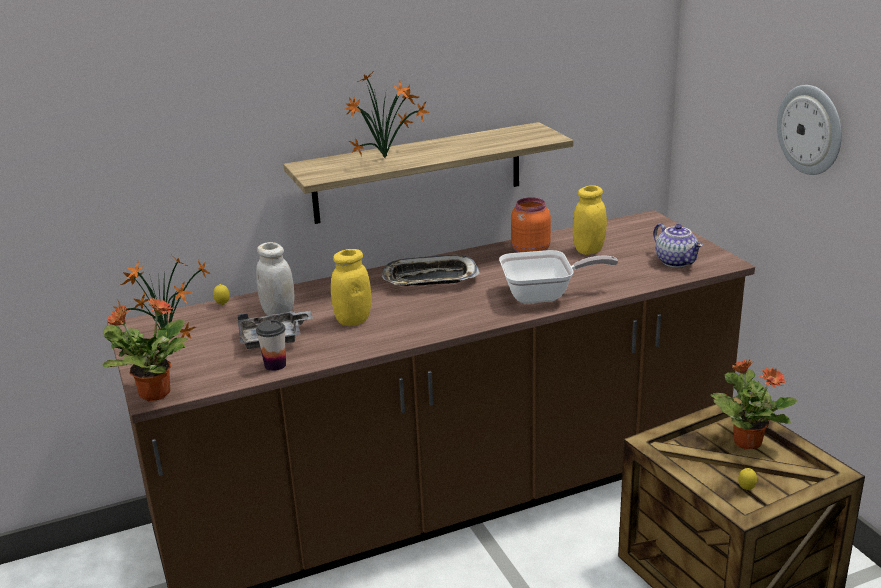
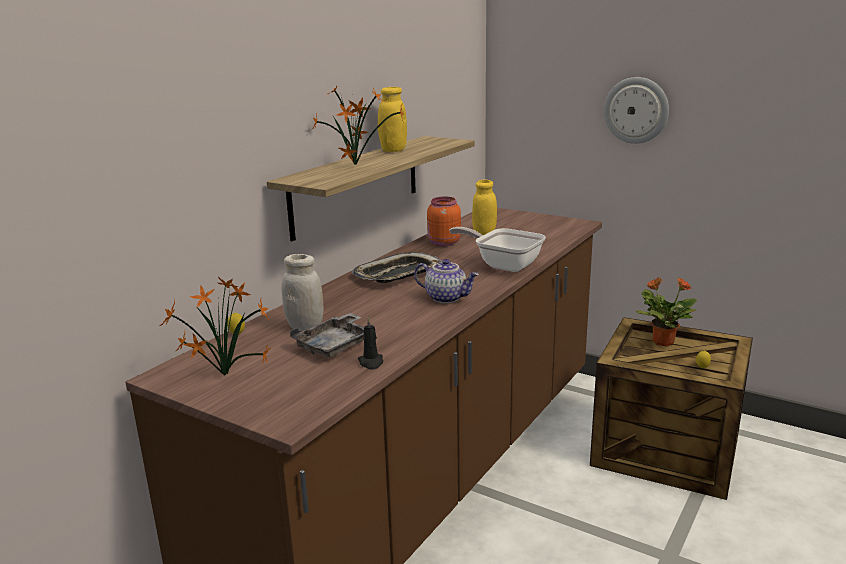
camera: 35 degrees left, 5 degrees down
potted plant [102,297,188,401] -> none
cup [256,320,286,371] -> black candle [358,316,383,370]
yellow jar [331,249,372,326] -> yellow jar moved to [378,87,407,152]
frying pan [499,250,618,304] -> frying pan turned 105 degrees counterclockwise [449,227,546,272]
teapot [654,223,703,268] -> teapot moved to [414,259,479,303]

